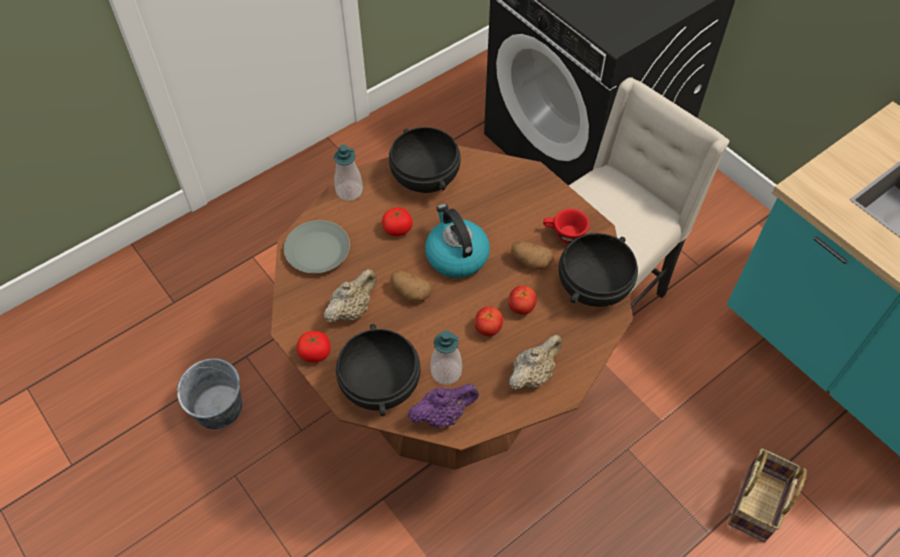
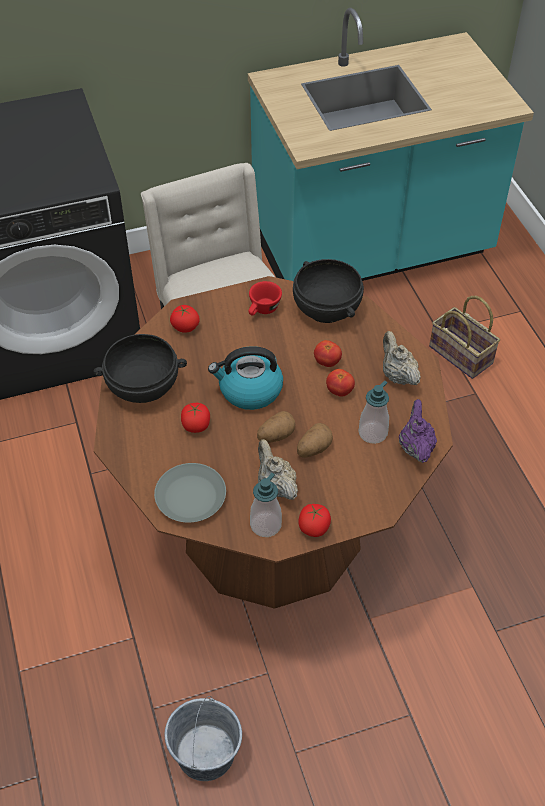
camera: 70 degrees left, 5 degrees down
soap dispenser [334,145,363,201] -> soap dispenser moved to [250,473,282,537]
black bowl [336,324,420,416] -> none
potato [511,241,554,270] -> potato moved to [297,423,333,458]
none -> tomato [170,305,200,333]

